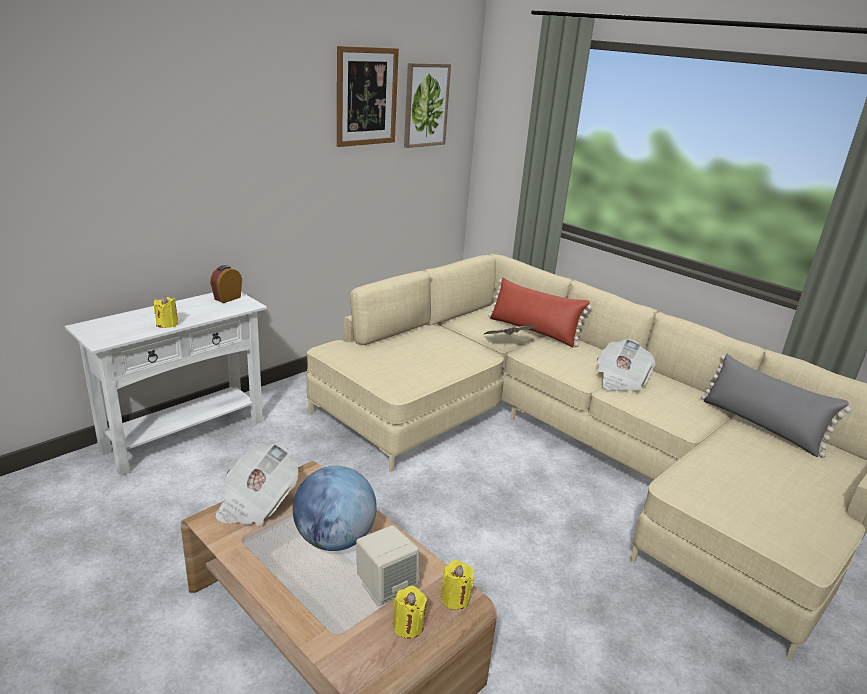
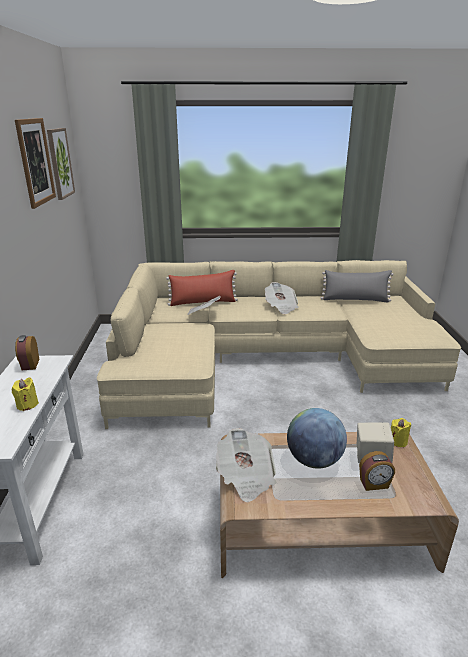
camera: 45 degrees left, 0 degrees up
yellow candle [393,586,427,639] -> none
none -> alarm clock [359,451,395,491]

